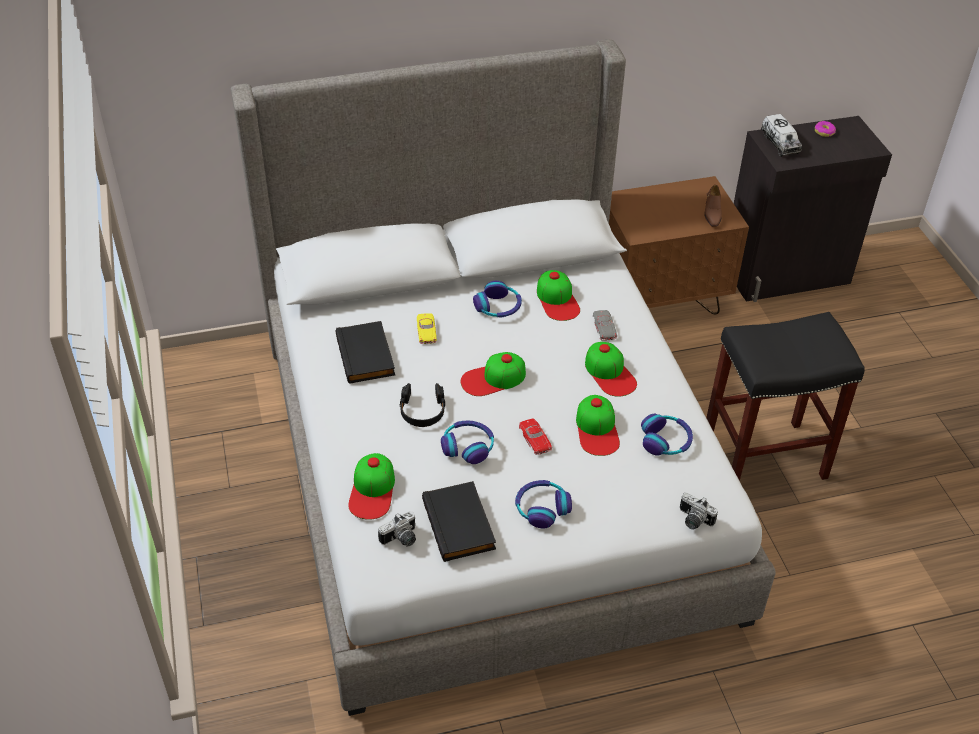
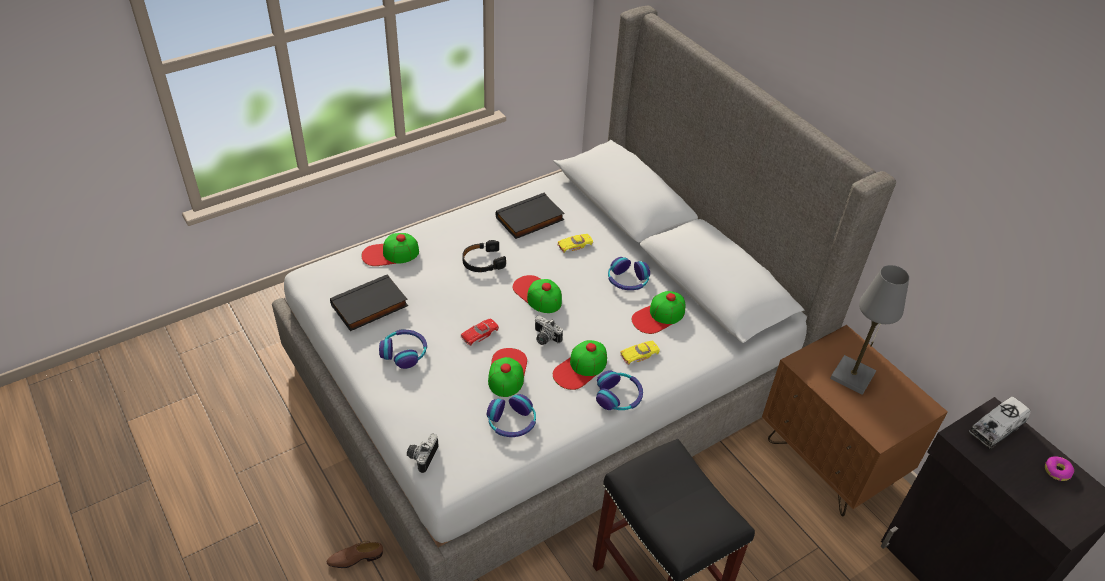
camera: 70 degrees right, 0 degrees up
camera [378,511,416,546] -> camera moved to [535,315,563,345]
headphones [441,421,494,464] -> headphones moved to [596,370,643,410]
cap [576,395,620,456] -> cap turned 120 degrees clockwise [488,348,527,397]
grey toy car [593,310,617,340] -> yellow toy car [620,341,660,365]
brown shoe [704,185,722,227] -> brown shoe moved to [327,541,383,568]
none -> grey table lamp [830,265,909,395]

